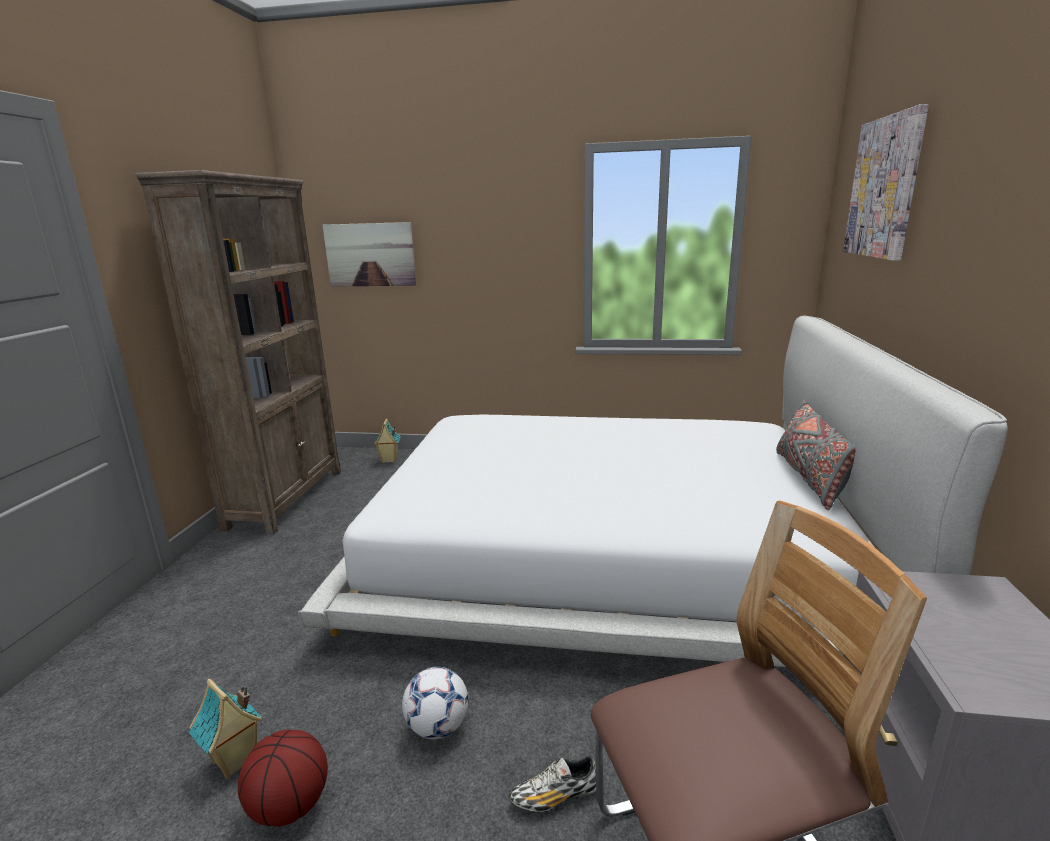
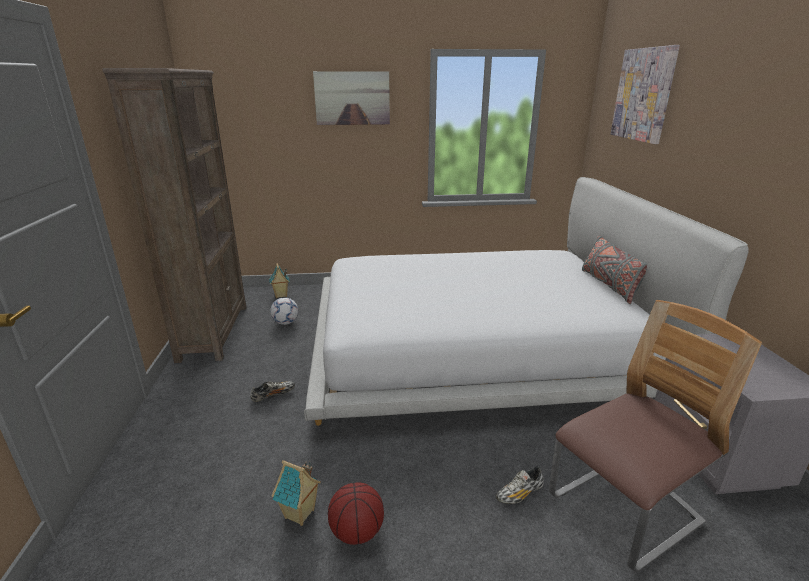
camera: 15 degrees left, 5 degrees up
picture [322,222,416,287] -> picture moved to [313,71,390,125]
football [402,667,468,739] -> football moved to [270,298,298,325]
none -> shoe [250,381,295,402]

